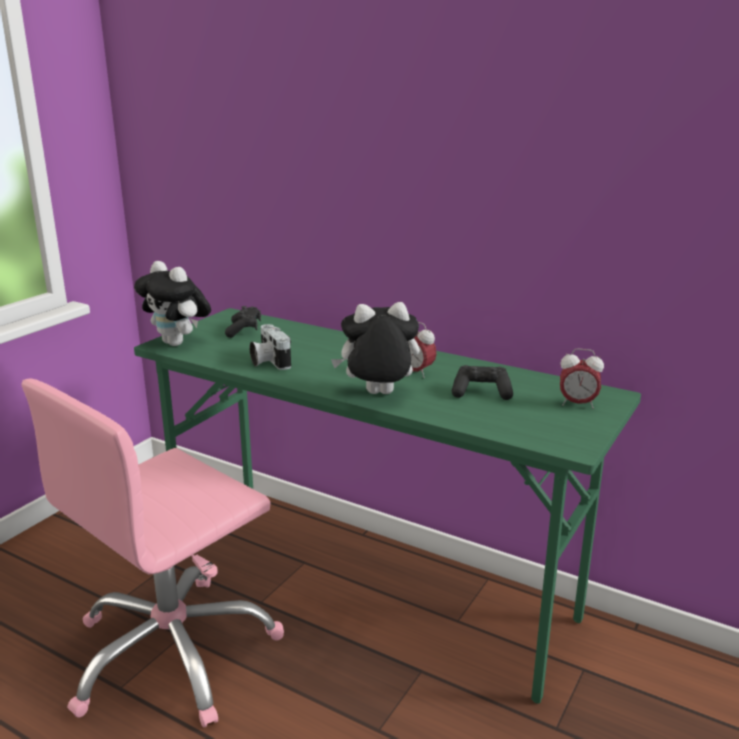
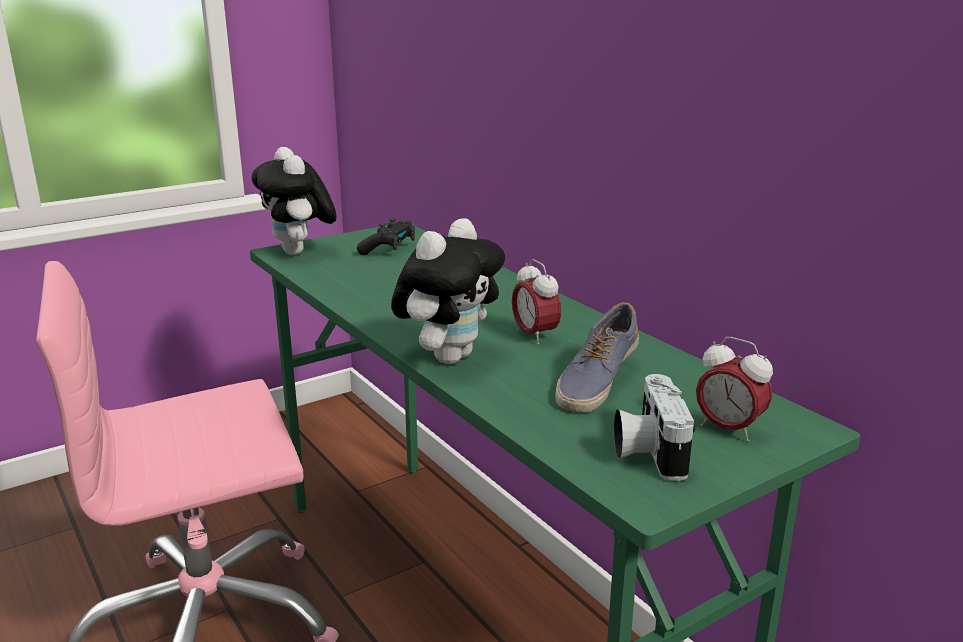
camera: 25 degrees right, 0 degrees up
camera [250,324,291,370] -> camera moved to [614,374,695,481]
plush toy [331,302,420,394] -> plush toy turned 105 degrees clockwise [391,218,505,364]
black game controller [452,365,513,400] -> shoe [555,302,639,413]

